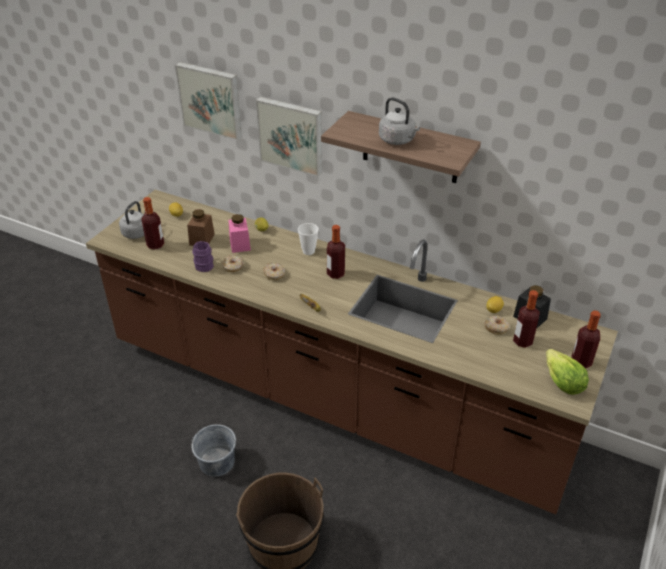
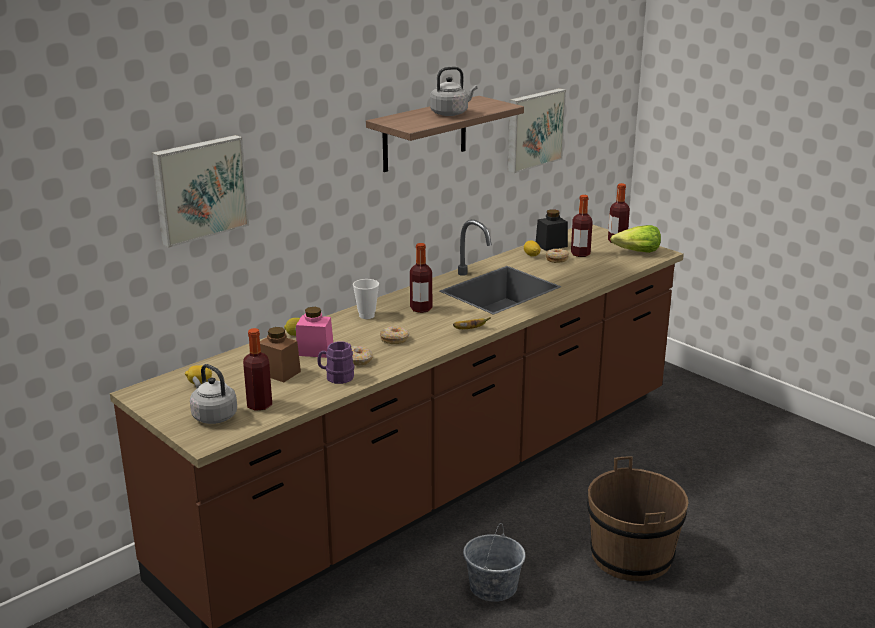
camera: 70 degrees left, 15 degrees down
picture [256,97,322,177] -> picture moved to [508,88,566,173]

